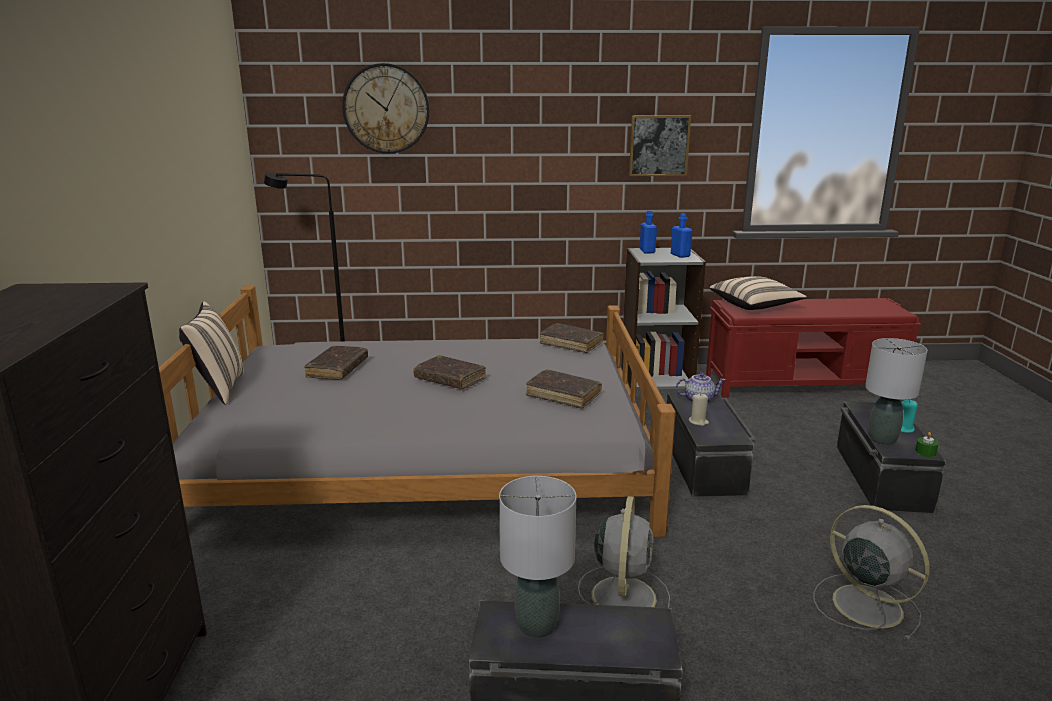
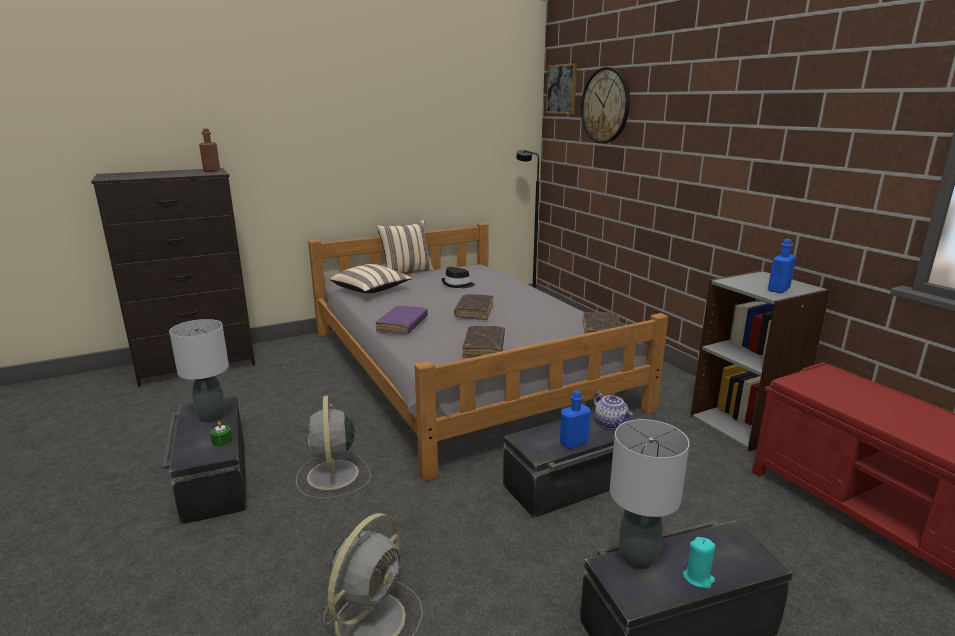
camera: 65 degrees right, 0 degrees up
brown book [304,346,368,379] -> black hat [442,267,475,288]
grey fan [578,496,670,608] -> grey fan turned 90 degrees clockwise [296,395,371,498]
picture [629,116,691,176] -> picture moved to [546,63,577,114]
blue bottle [640,210,657,253] -> blue bottle moved to [560,391,591,449]
beige candle [689,393,709,426] -> none
beige pillow [710,276,807,310] -> beige pillow moved to [330,264,412,293]
green candle [915,432,939,457] -> green candle moved to [210,421,232,446]
none -> brown bottle [199,128,220,172]
none -> purple book [376,306,428,334]

